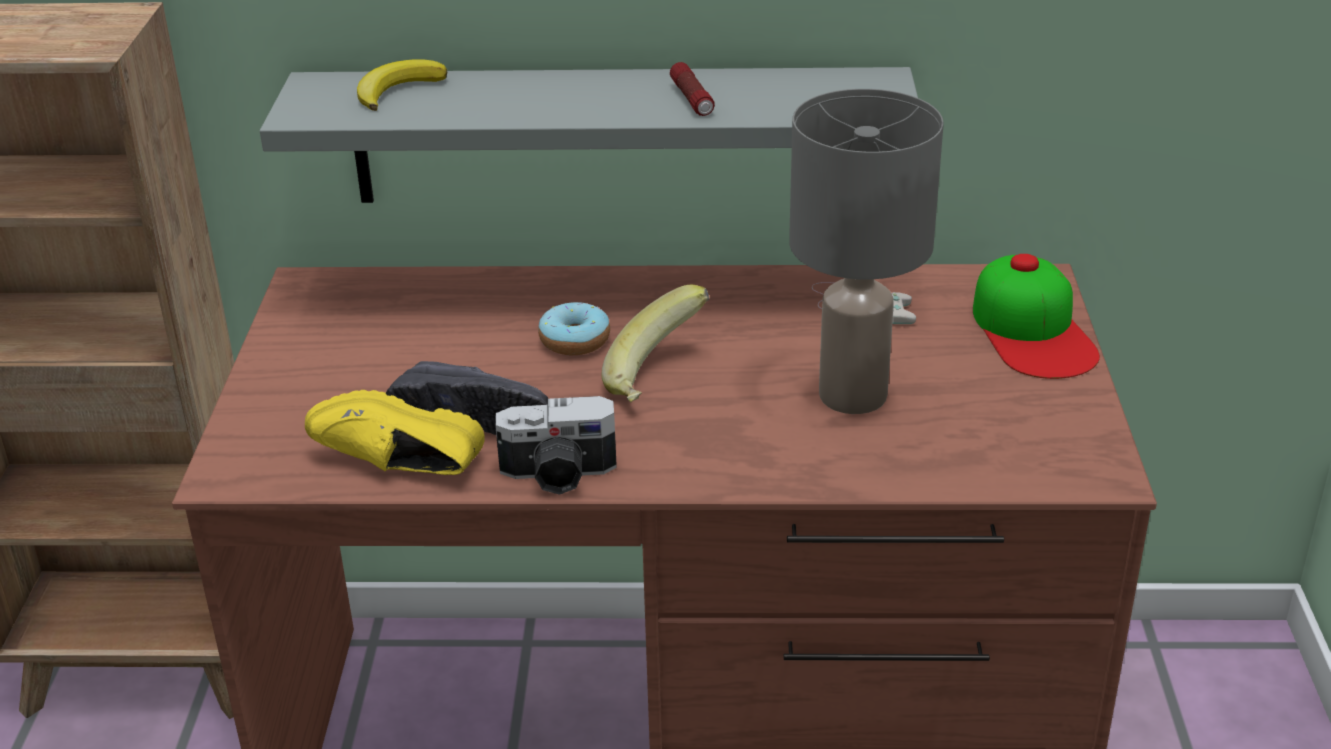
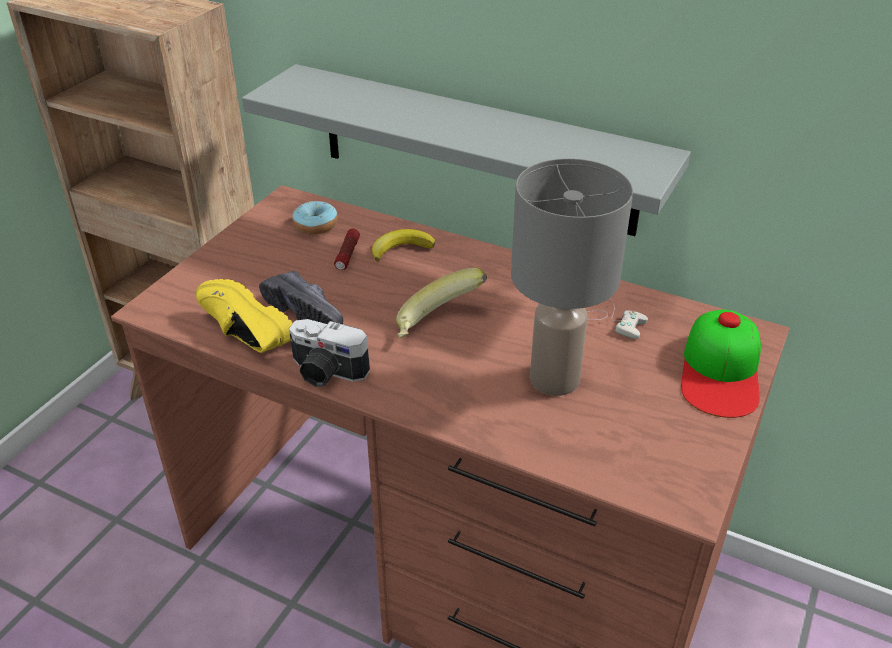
camera: 25 degrees right, 5 degrees up
banana [357,60,447,111] -> banana moved to [372,229,435,262]
donut [538,302,610,355] -> donut moved to [293,201,338,234]
flashlight [670,62,715,116] -> flashlight moved to [334,229,360,270]

